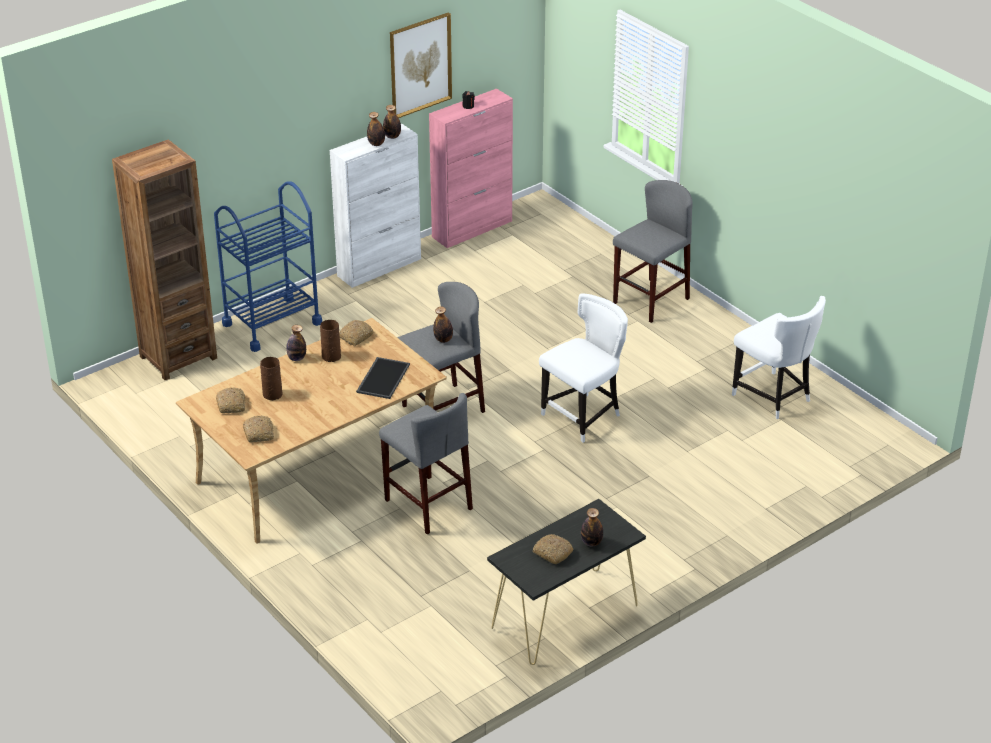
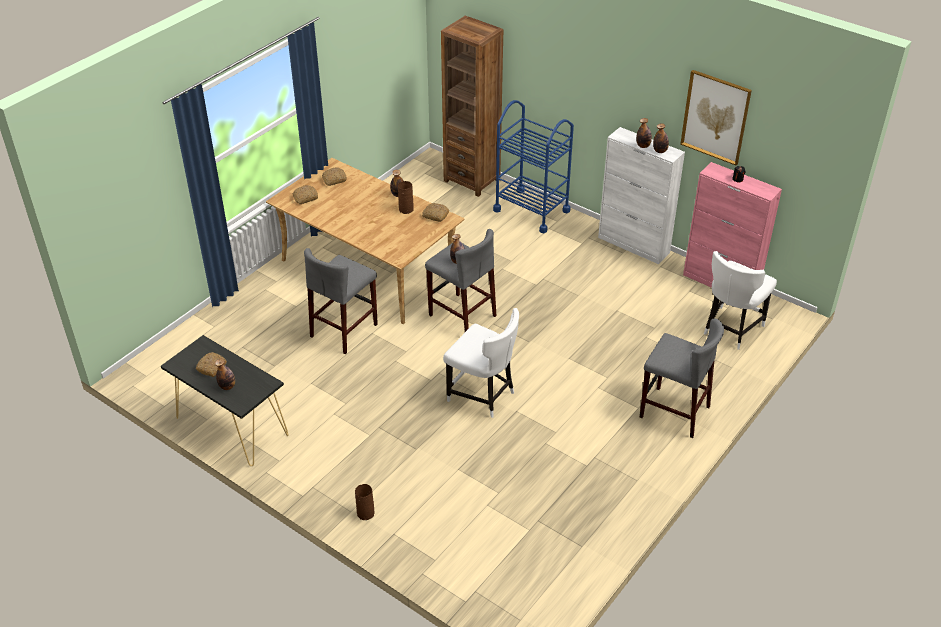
camera: 75 degrees right, 5 degrees up
brown vase [260,357,283,400] -> brown vase moved to [355,484,375,520]
tray [356,357,410,399] -> none
white chair [732,296,826,419] -> white chair moved to [703,251,777,350]

